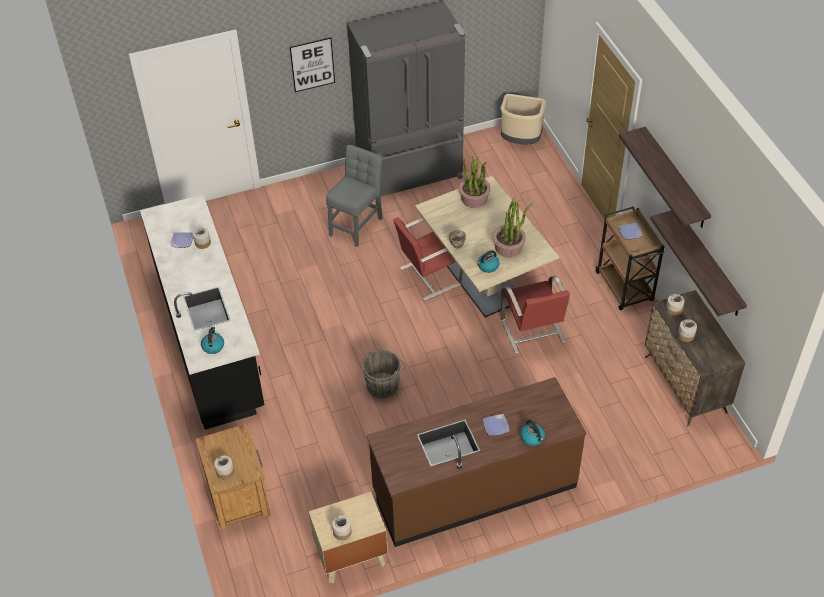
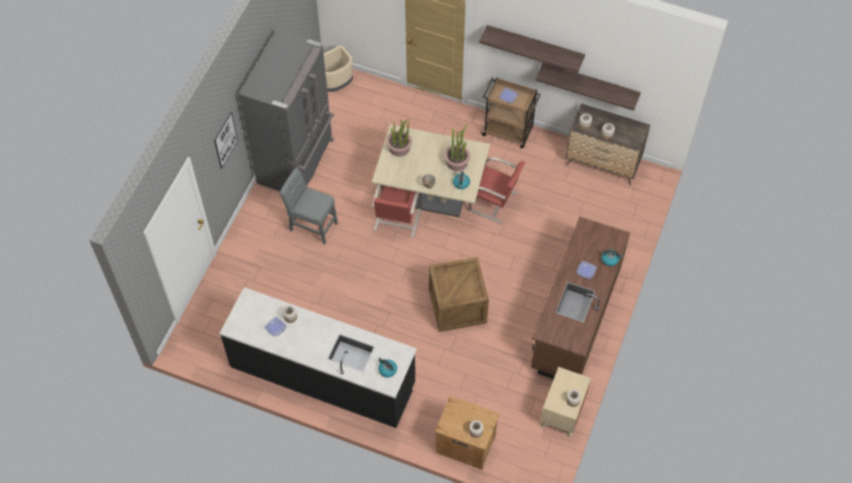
camera: 50 degrees left, 10 degrees up
grey chair [326,145,383,247] -> grey chair turned 45 degrees counterclockwise [280,168,338,244]
grey bucket [362,350,406,398] -> crate [429,257,489,332]

